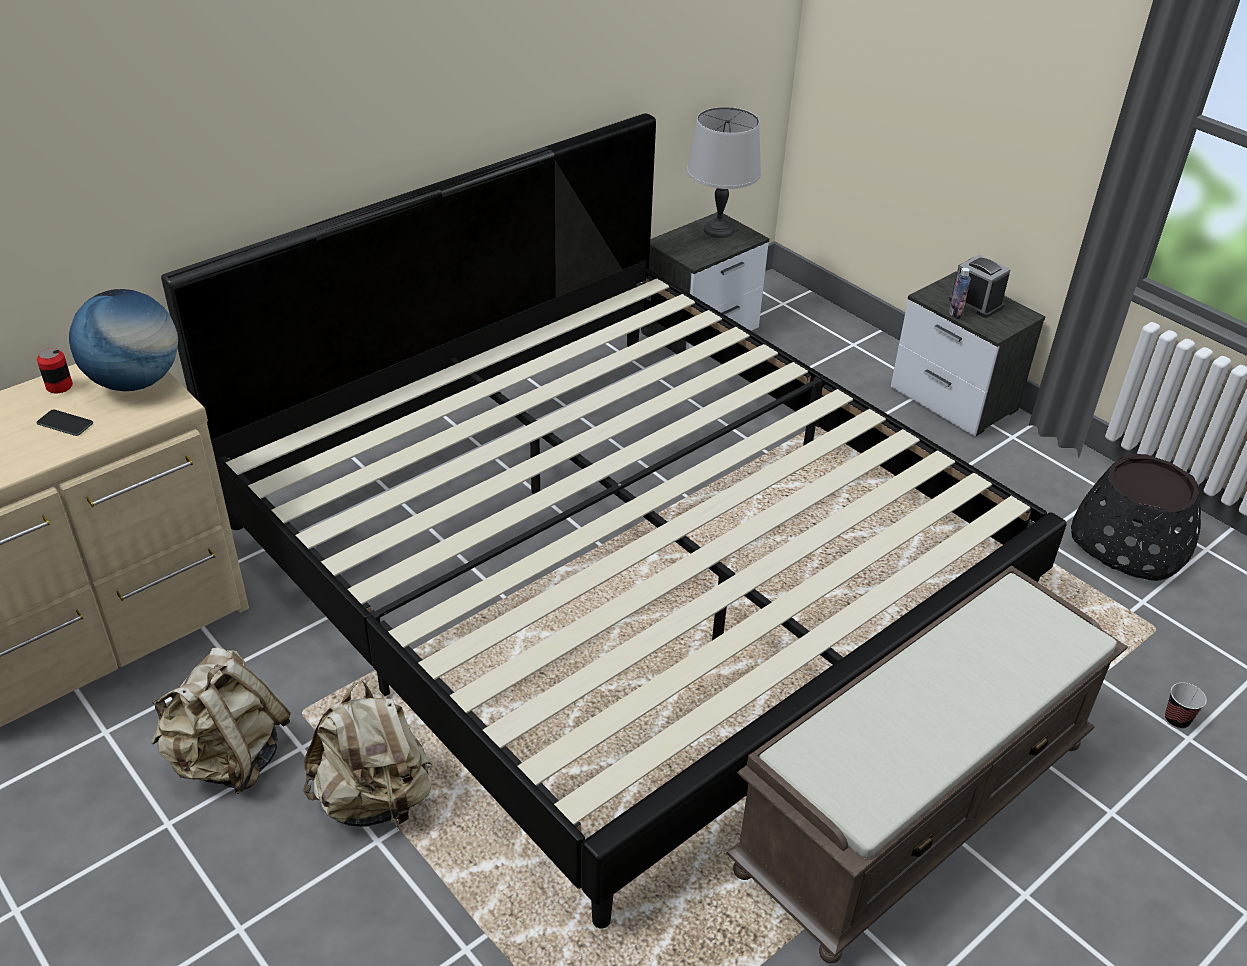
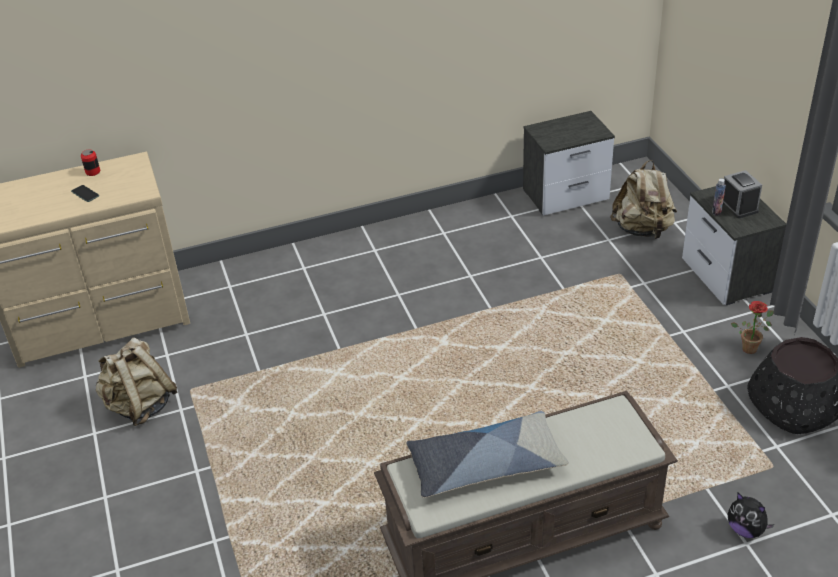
camera: 25 degrees right, 0 degrees up
globe [69,289,178,391] -> none
bed [161,113,1067,929] -> none
beige backpack [303,680,433,828] -> beige backpack moved to [610,160,677,239]
grey table lamp [687,107,761,238] -> none
cup [1165,683,1207,729] -> plush toy [727,493,774,538]
none -> pillow [406,411,569,498]
none -> potted plant [731,301,774,354]

